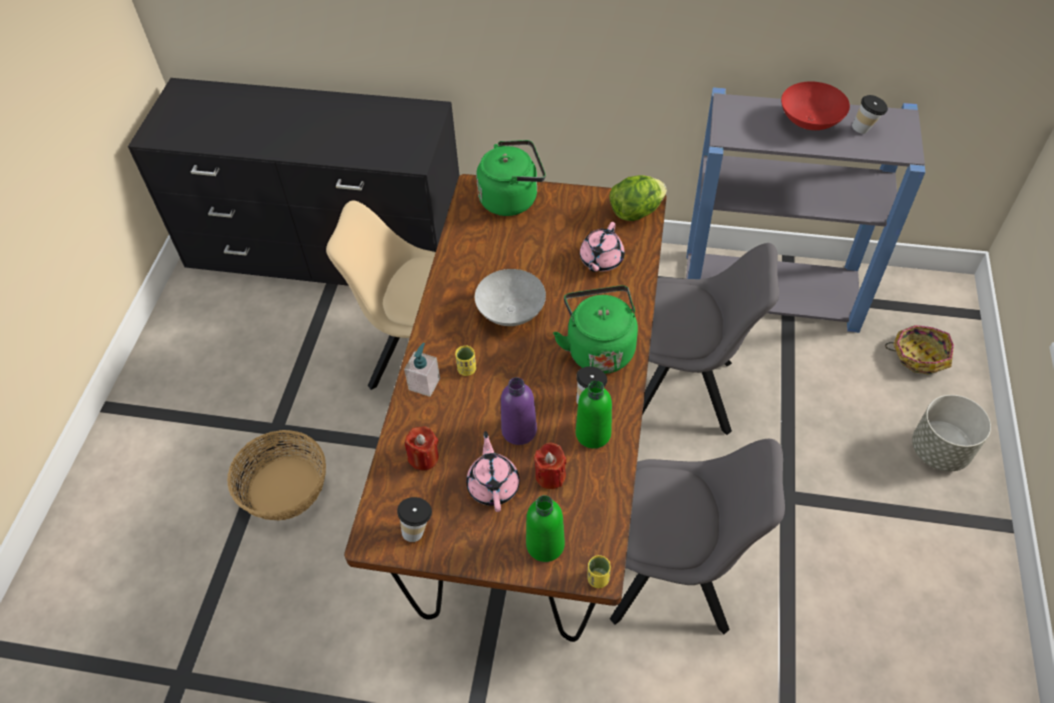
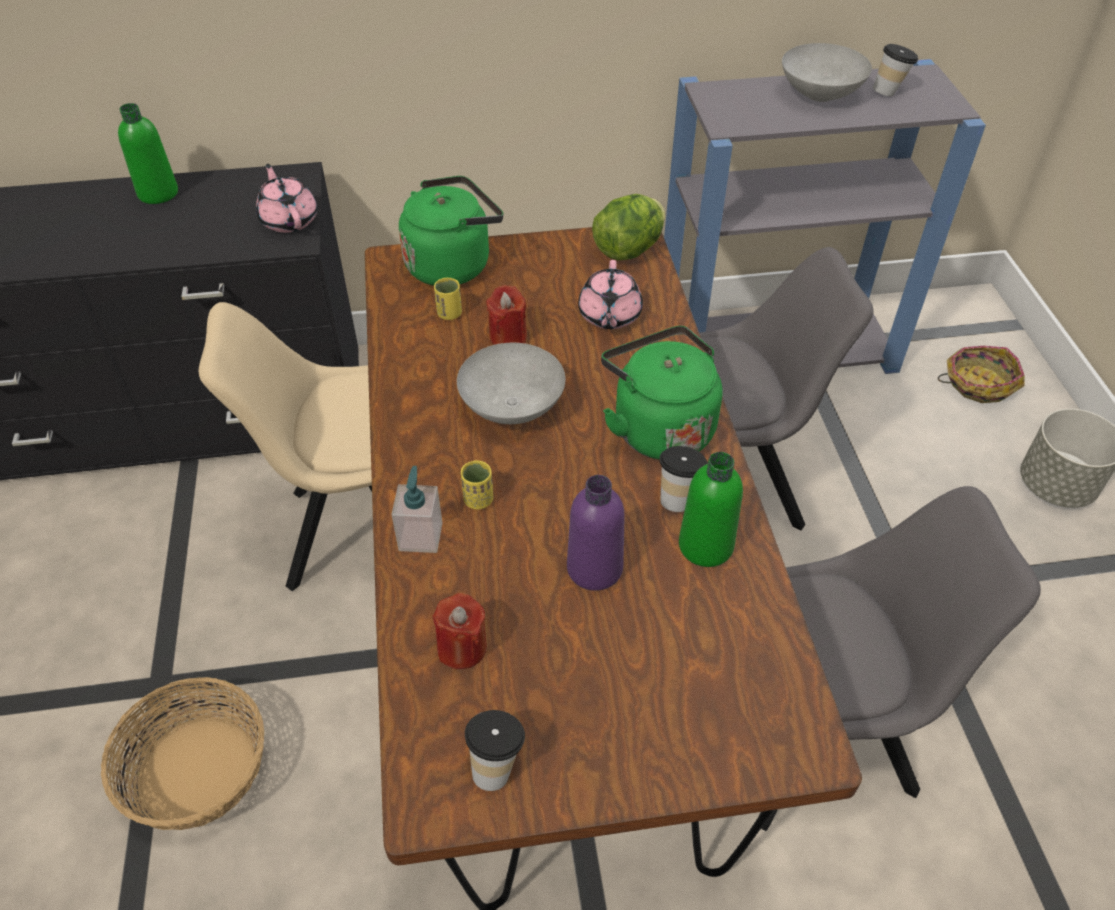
camera: 20 degrees left, 5 degrees down
pink teapot [466,431,520,512] -> pink teapot moved to [256,164,317,233]
green bottle [526,495,565,562] -> green bottle moved to [118,103,178,204]
red candle [534,443,566,489] -> red candle moved to [486,285,527,345]
yellow cup [587,555,611,588] -> yellow cup moved to [434,278,462,320]
red bowl [781,81,850,130] -> grey bowl [782,43,872,102]

